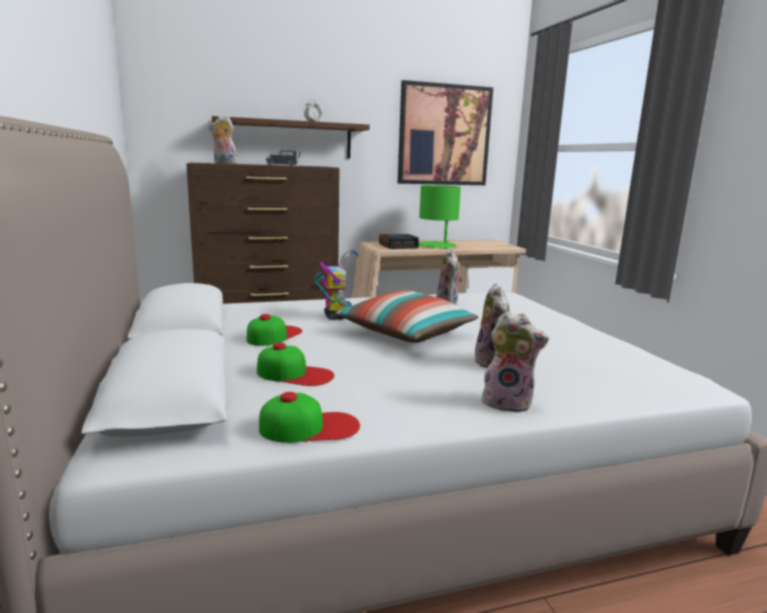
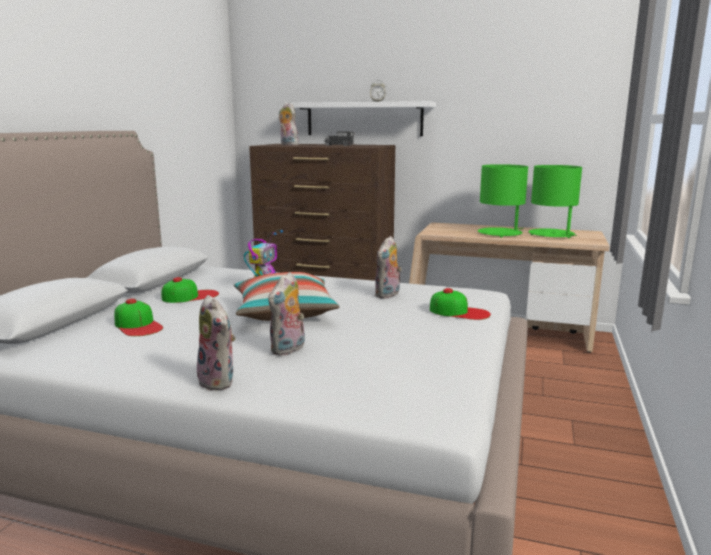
camera: 35 degrees right, 0 degrees up
brown shelf [212,116,370,158] -> white shelf [287,101,436,136]
cap [259,392,360,443] -> cap moved to [430,288,491,320]
alarm clock [379,234,419,249] -> none
picture [398,80,493,185] -> none
none -> green table lamp [528,165,582,238]

